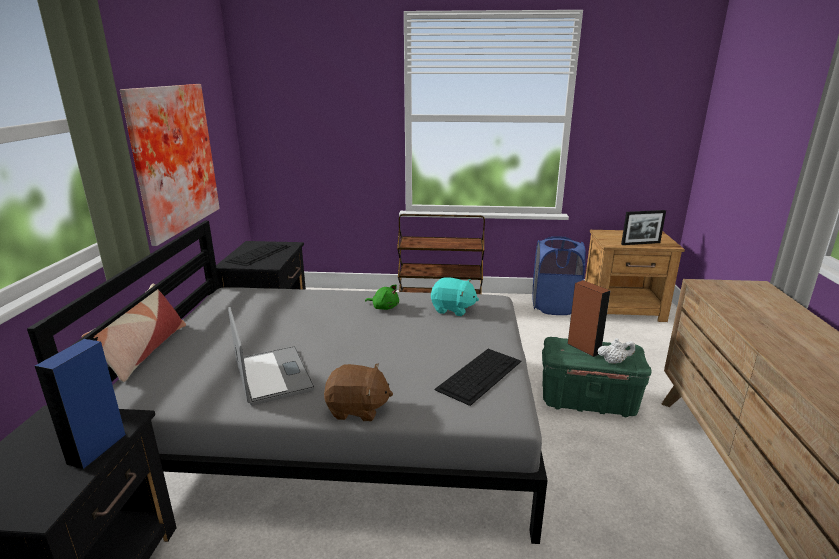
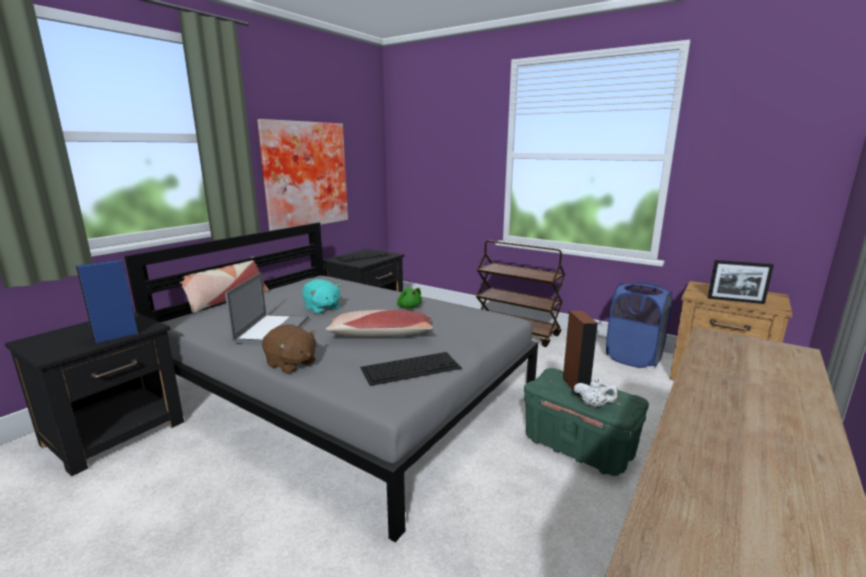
camera: 30 degrees right, 5 degrees down
turquoise plush toy [431,277,479,316] -> turquoise plush toy moved to [302,279,341,314]
none -> pillow [325,310,433,337]

